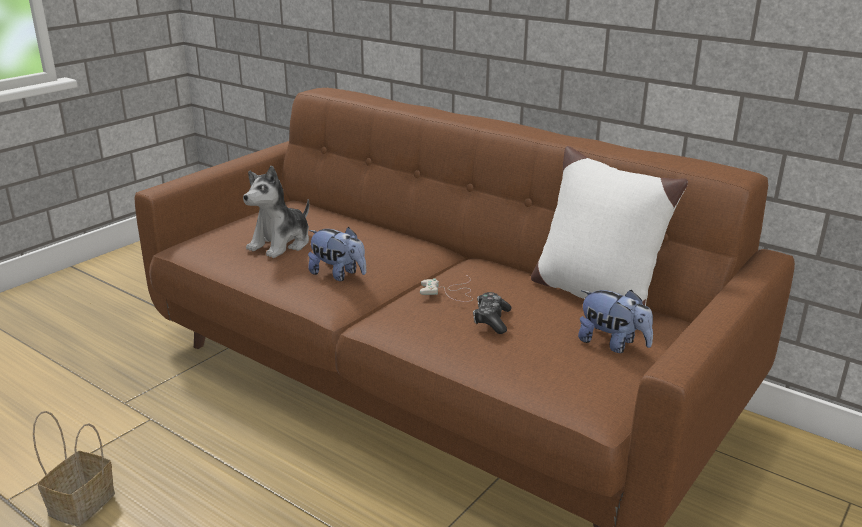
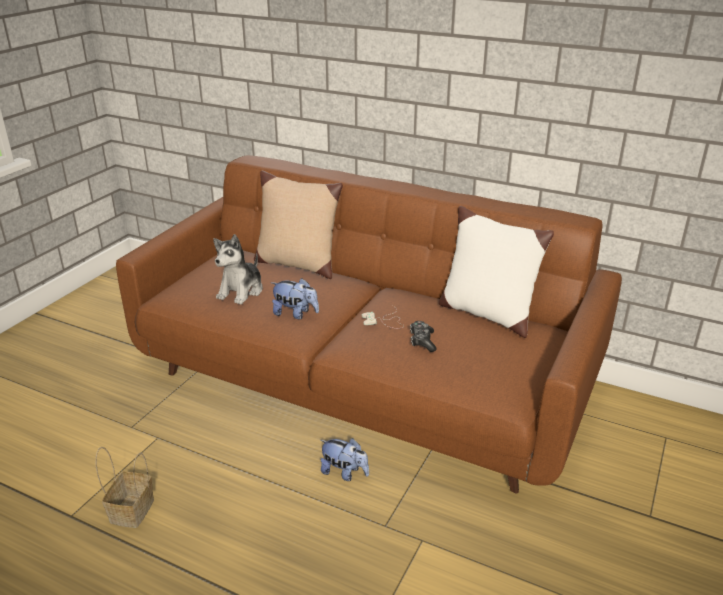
camera: 10 degrees left, 5 degrees up
plush toy [578,290,653,353] -> plush toy moved to [320,438,369,481]
none -> beige pillow [254,171,343,279]

